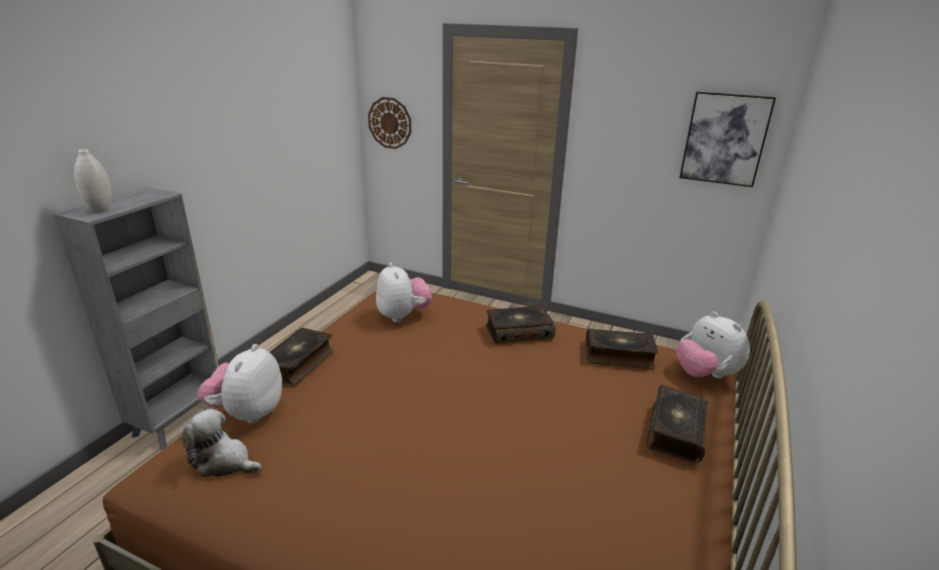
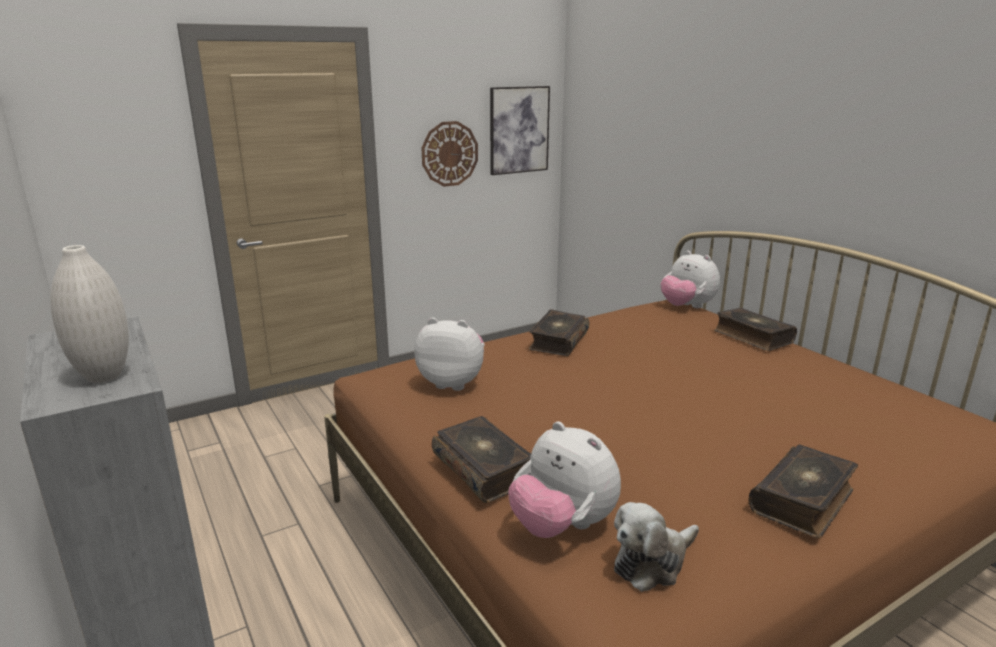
camera: 55 degrees left, 5 degrees down
wall clock [368,97,411,149] -> wall clock moved to [421,121,478,187]
book [585,328,658,369] -> book moved to [749,444,858,538]
plush toy [676,311,750,379] -> plush toy turned 45 degrees clockwise [661,250,720,308]

